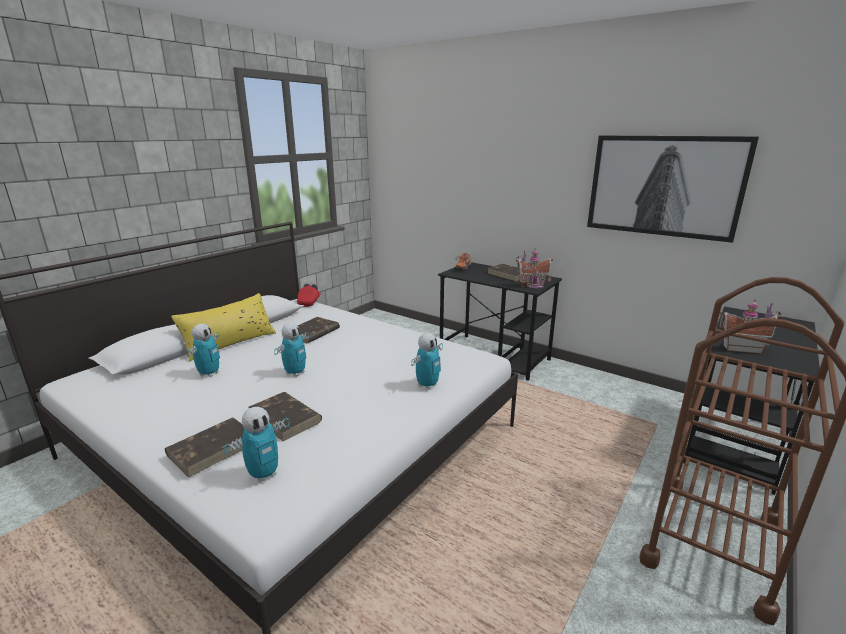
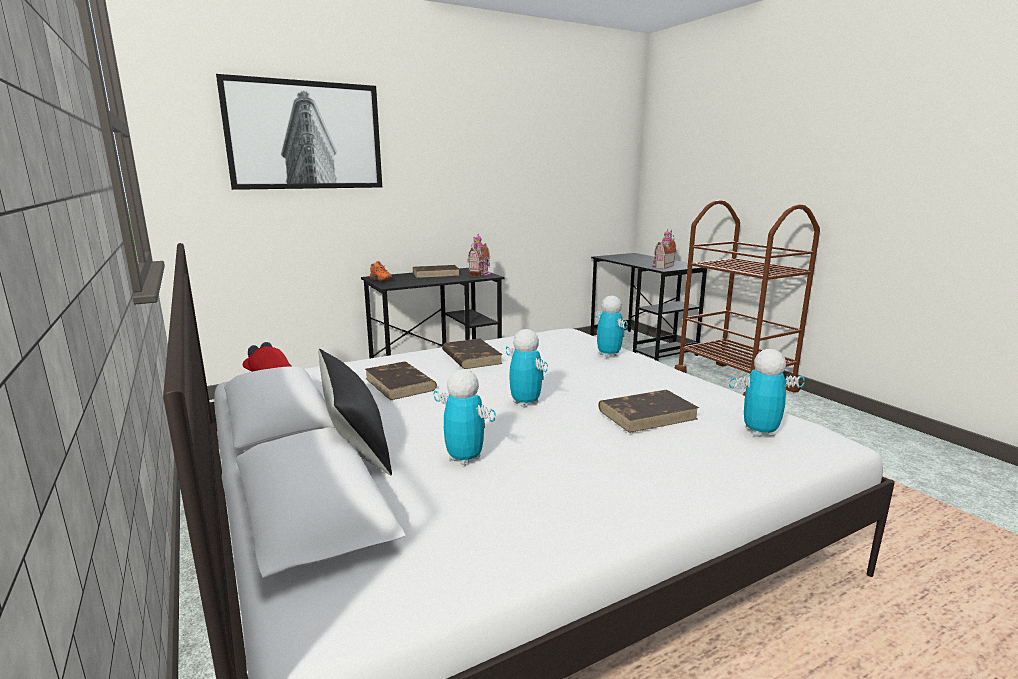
camera: 65 degrees left, 5 degrees down
brown book [165,417,244,478] -> brown book moved to [442,338,503,369]
yellow pillow [171,293,276,362] -> black pillow [318,349,392,475]
toy robot [224,407,290,483] -> toy robot turned 75 degrees counterclockwise [729,349,805,437]
picture [587,135,759,243] -> picture moved to [216,74,382,190]

